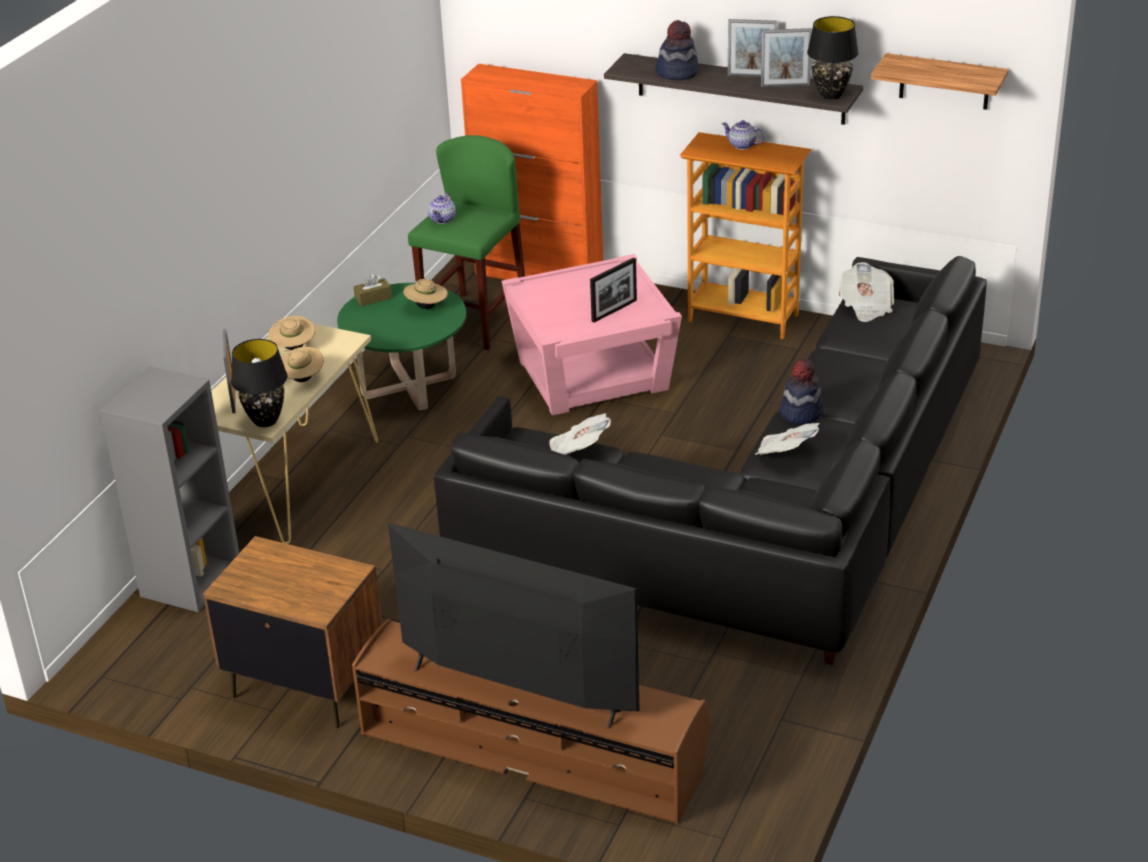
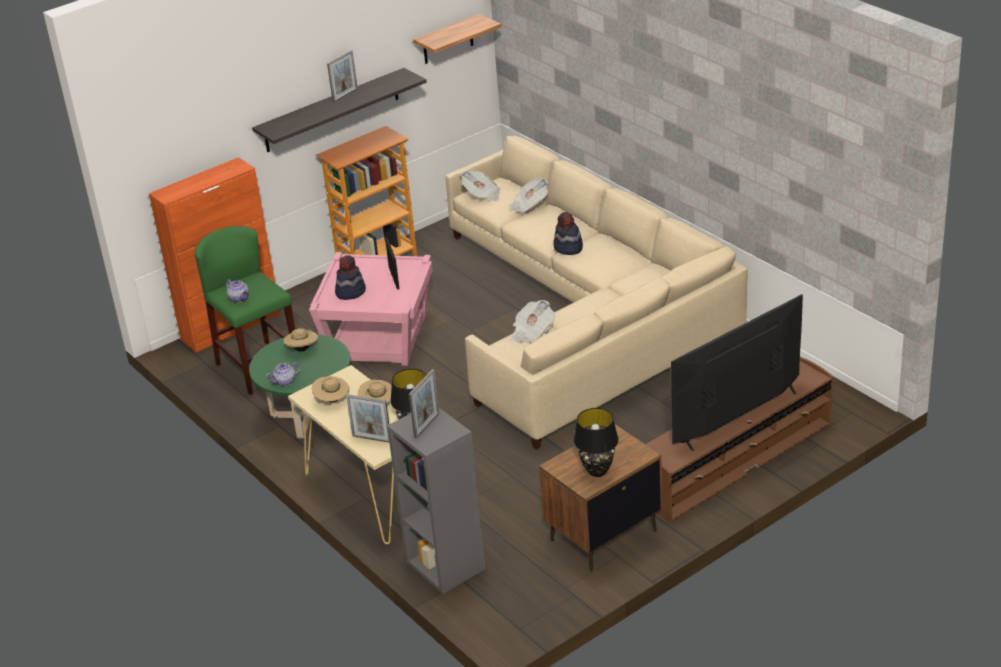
camera: 60 degrees left, 0 degrees up
brown tissue box [354,274,392,306] -> none
black sofa [434,256,987,665] -> beige sofa [445,136,748,450]
hat [655,20,699,80] -> hat moved to [335,255,366,300]
teapot [721,120,764,150] -> teapot moved to [266,362,301,386]
newspaper [755,423,820,455] -> newspaper moved to [508,179,548,214]
picture frame [761,28,812,87] -> picture frame moved to [409,369,439,439]
black table lamp [807,16,859,100] -> black table lamp moved to [574,408,619,477]

